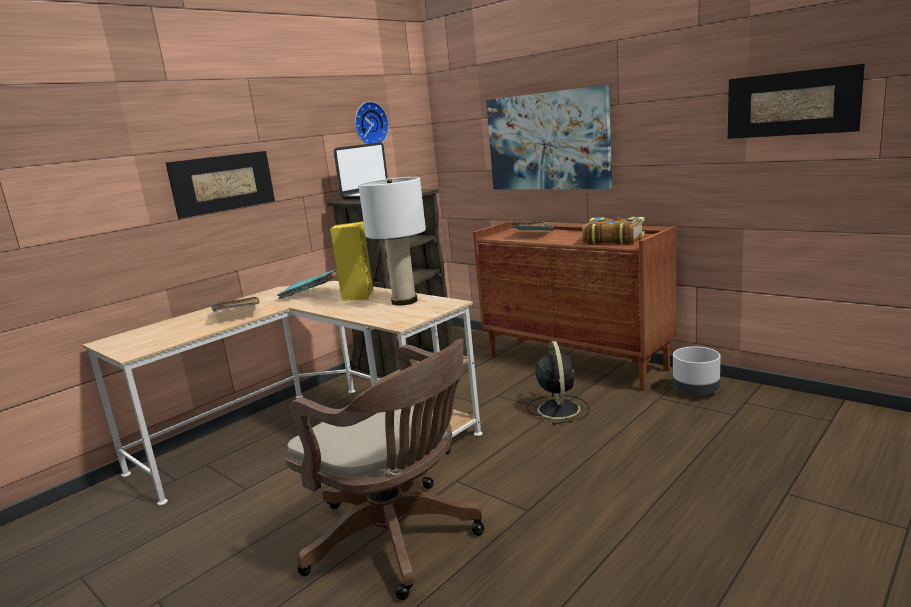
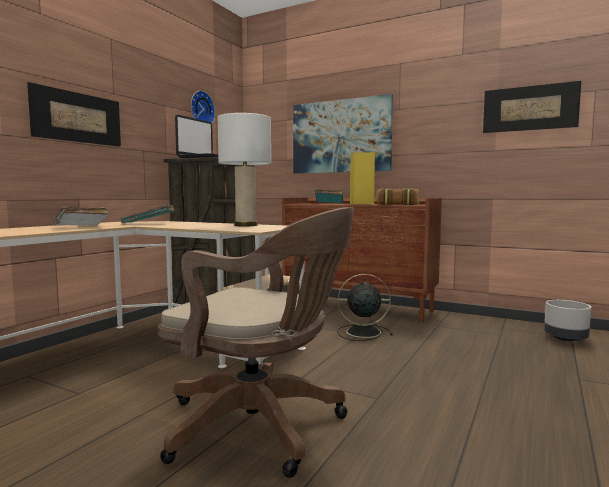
camera: 15 degrees left, 10 degrees down
yellow speaker [330,221,374,301] -> yellow speaker moved to [350,152,375,204]
black fan [527,341,589,425] -> black fan turned 75 degrees counterclockwise [337,274,393,341]
grey planter [673,346,721,396] -> grey planter moved to [544,300,591,342]

